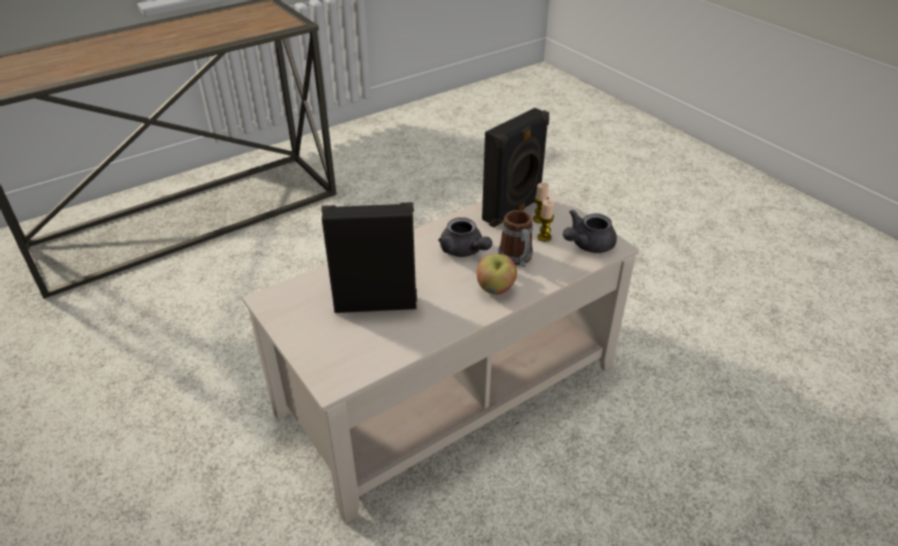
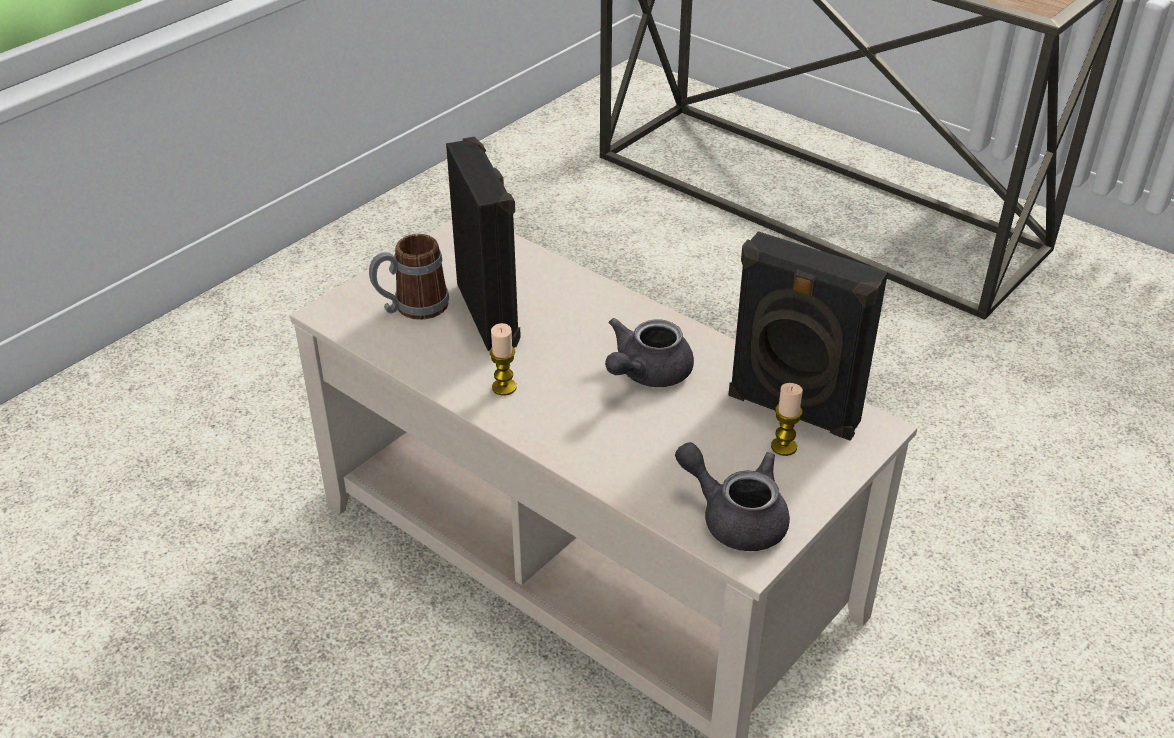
camera: 75 degrees right, 0 degrees up
apple [477,254,517,295] -> none
mug [498,210,533,268] -> mug moved to [369,234,449,320]
candle [537,200,554,242] -> candle moved to [490,323,517,396]

